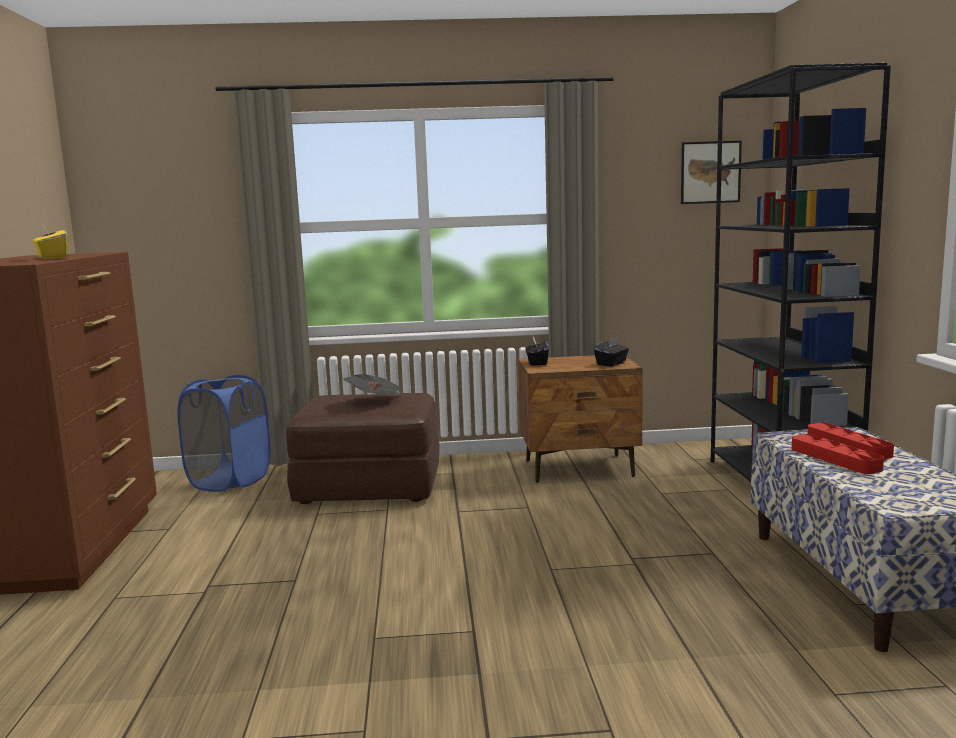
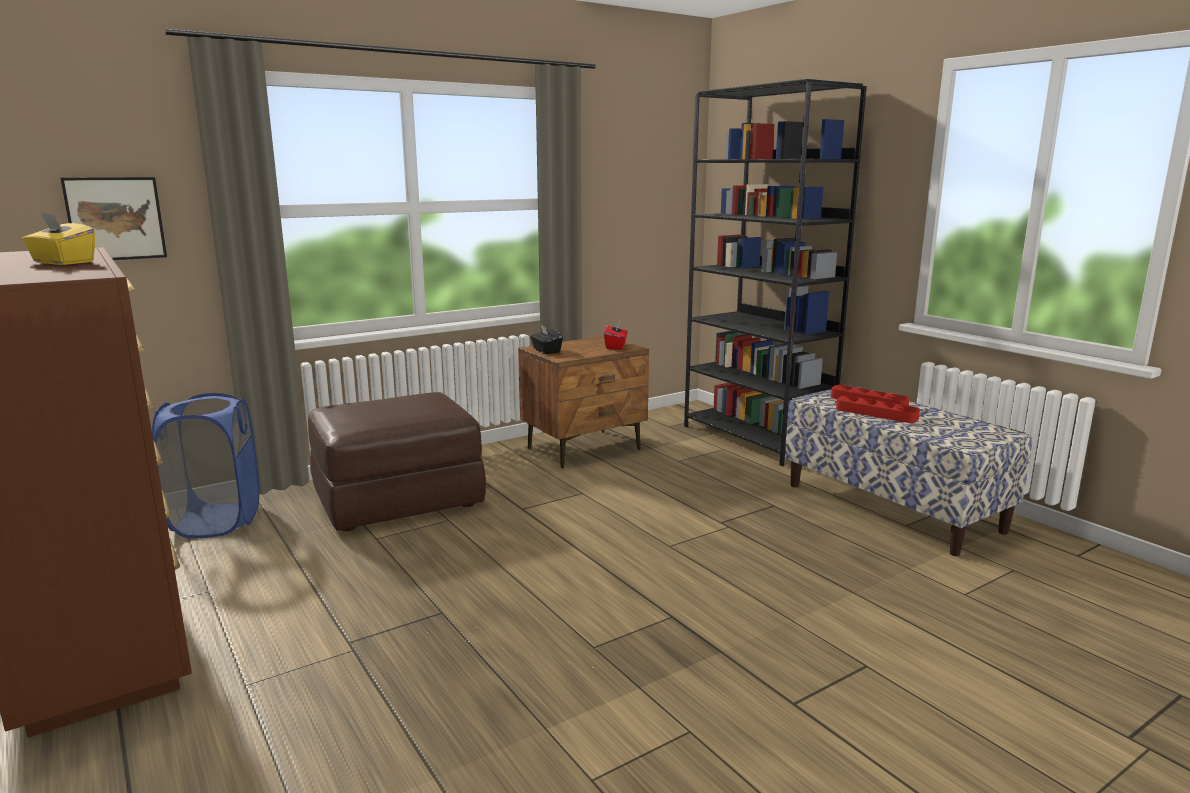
camera: 30 degrees left, 5 degrees up
newspaper [343,374,401,395] -> none
black tissue box [594,336,629,367] -> red tissue box [604,320,628,349]
picture [681,140,742,204] -> picture moved to [60,177,167,260]

